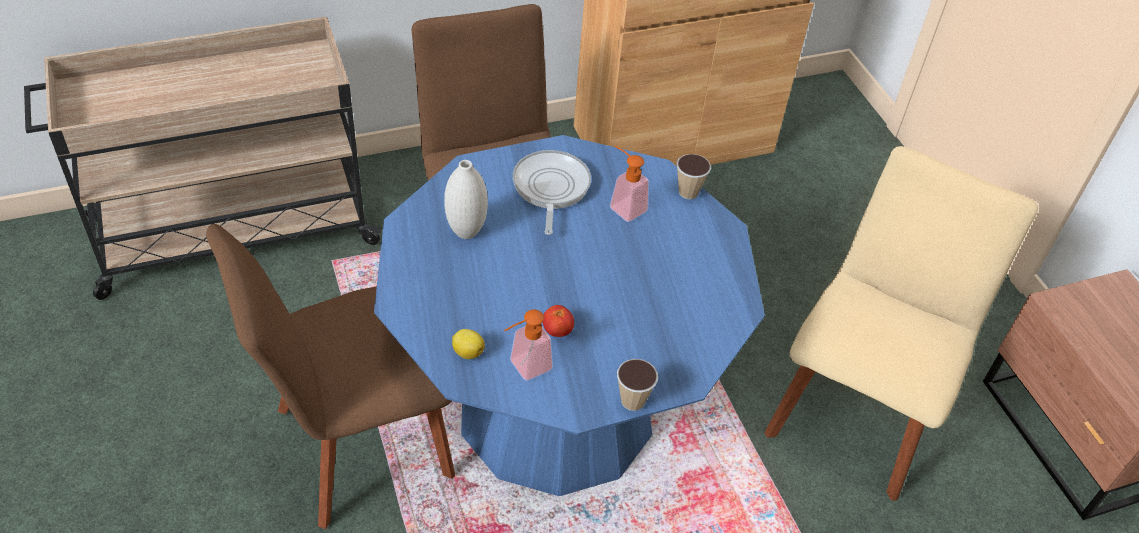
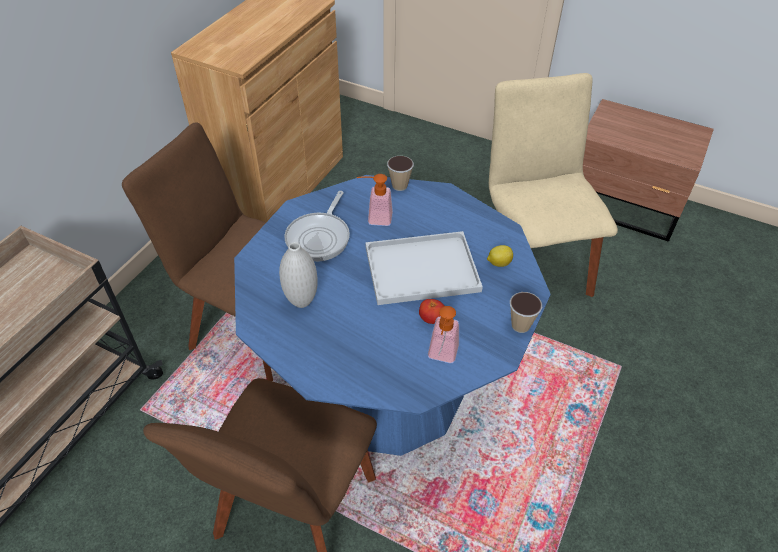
camera: 40 degrees left, 0 degrees up
lemon [452,329,485,359] -> lemon moved to [487,245,513,267]
frying pan [513,150,591,235] -> frying pan turned 120 degrees counterclockwise [284,191,350,262]
none -> white tray [365,231,483,305]

